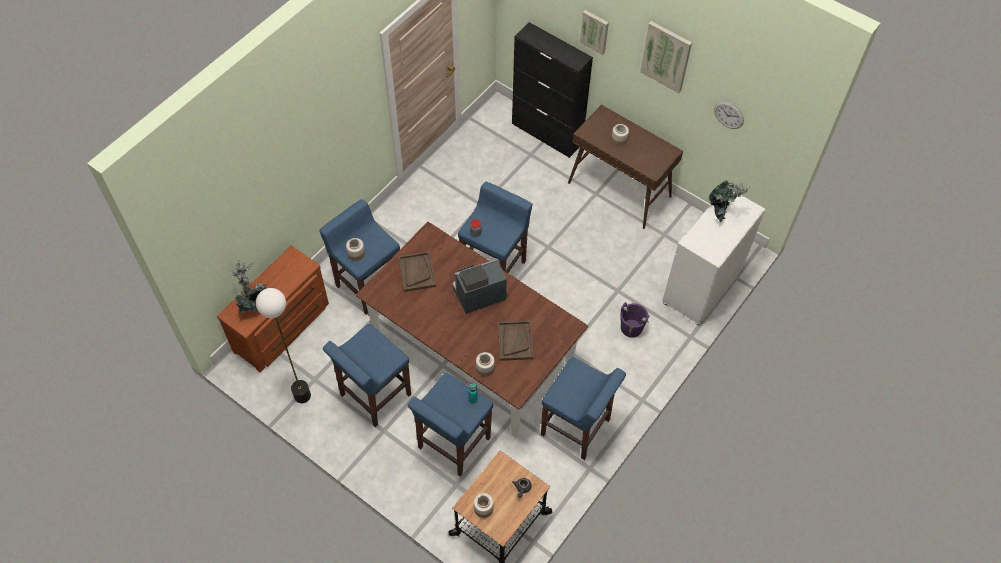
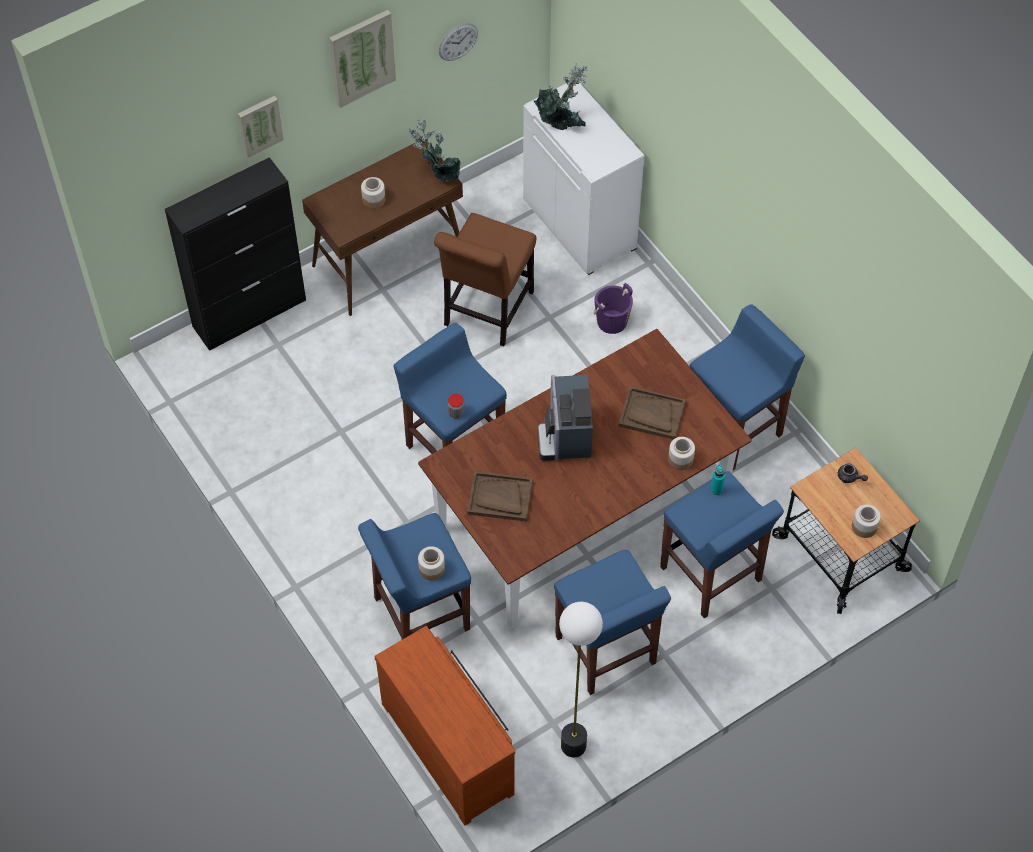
camera: 70 degrees left, 0 degrees up
potted plant [230,260,267,314] -> potted plant moved to [409,117,461,181]
none -> brown chair [434,213,536,347]

